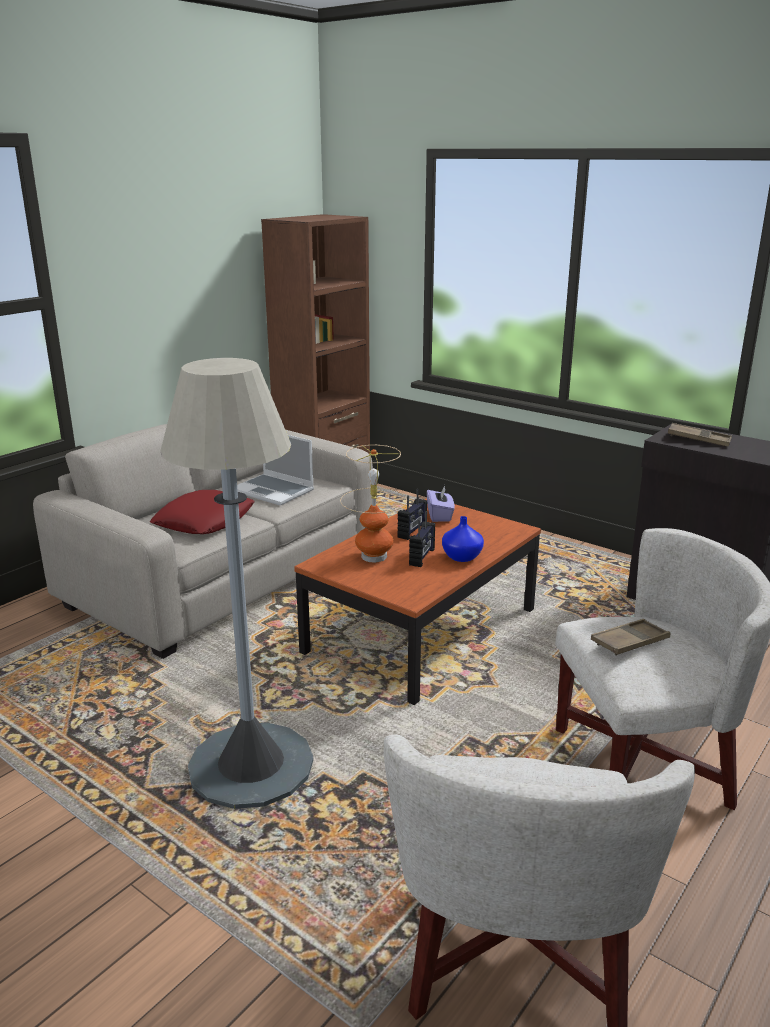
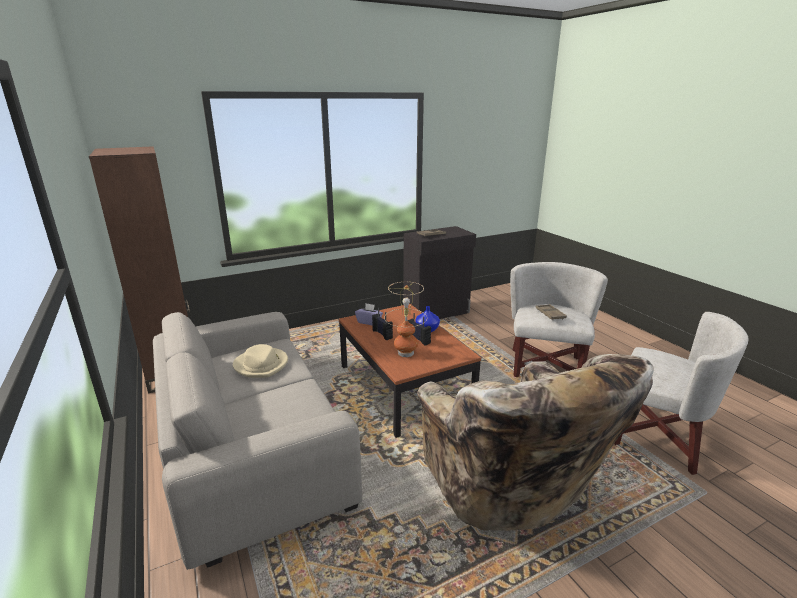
camera: 65 degrees left, 0 degrees up
red pillow [150,490,254,534] -> none
grey floor lamp [161,358,313,809] -> beige armchair [417,354,654,531]
laptop [237,435,314,505] -> beige hat [233,344,288,378]

